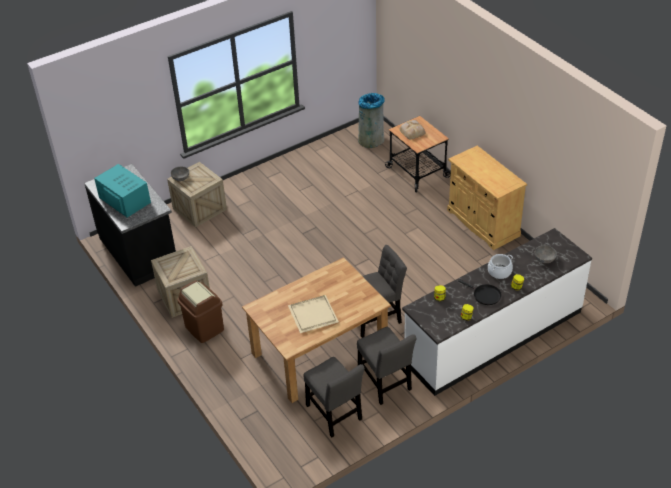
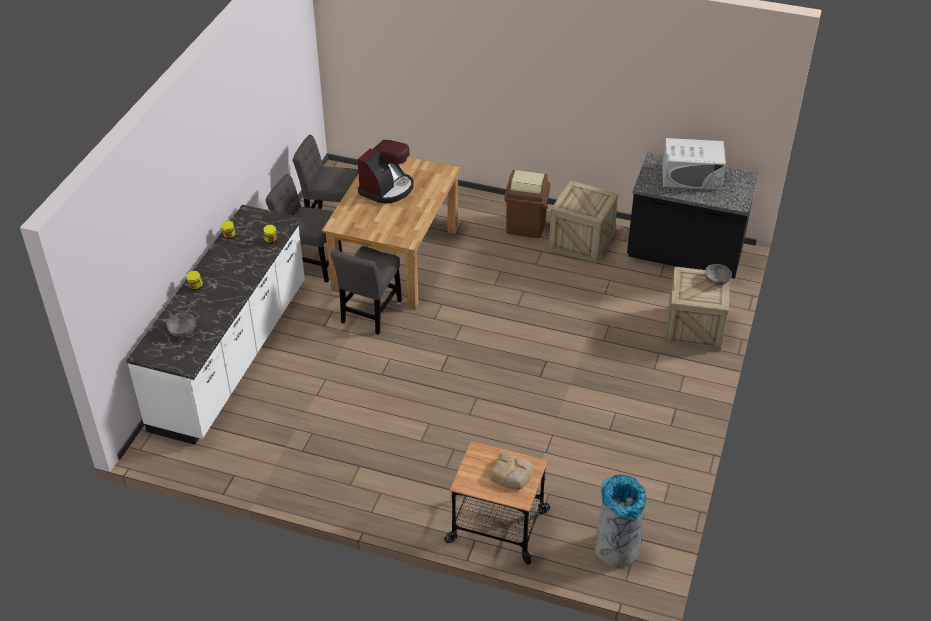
camera: 140 degrees right, 0 degrees up
turquoise microwave [94,164,151,218] -> white microwave [662,138,726,190]
beige tray [288,295,339,333] -> coffee machine [357,140,414,203]
beige cabinet [447,146,527,250] -> none
black frying pan [458,280,502,305] -> none
cooking pot [488,254,513,279] -> none

